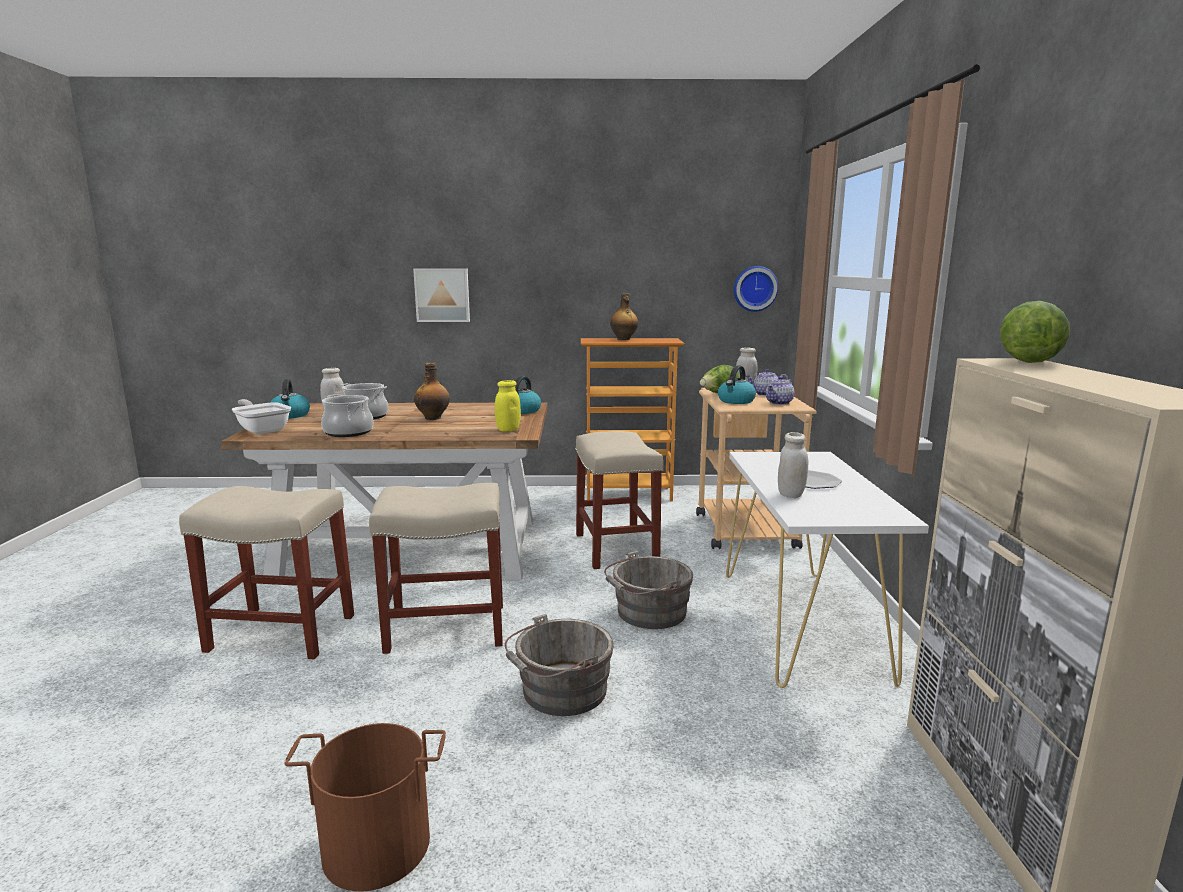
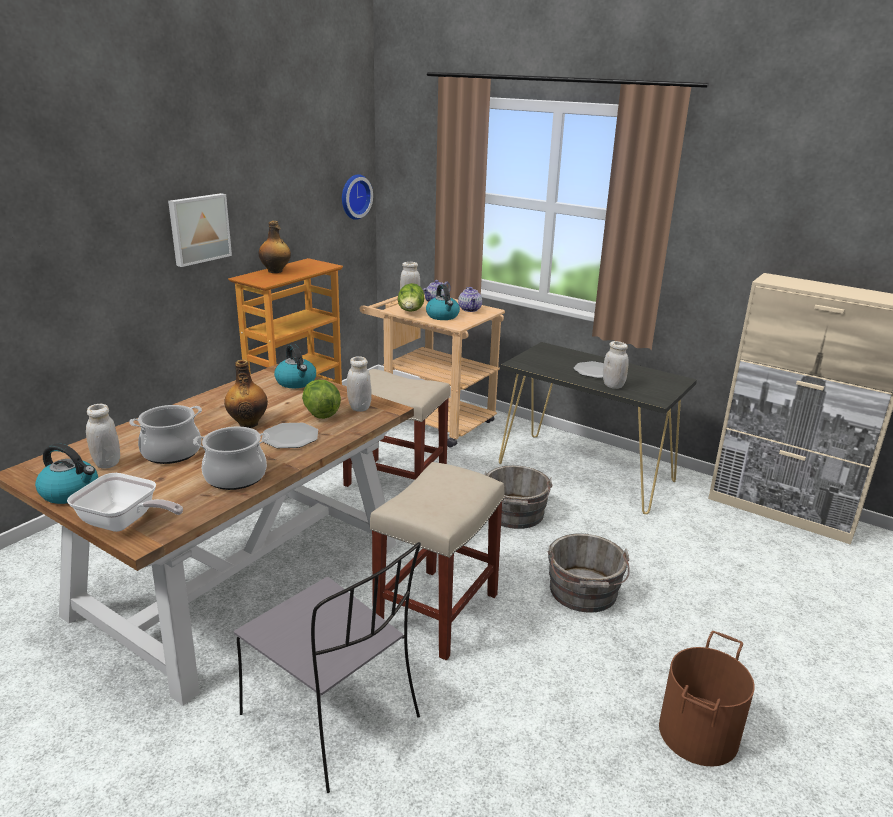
camera: 55 degrees left, 10 degrees up
beige stool [179,486,354,659] -> grey chair [234,542,421,793]
frying pan [232,399,291,434] -> frying pan turned 150 degrees counterclockwise [67,473,183,532]
picture [413,268,470,322] -> picture moved to [168,193,232,267]
yellow jar [495,380,521,432] -> white jar [347,356,372,412]
white console table [726,452,929,688] -> black console table [499,342,697,514]
lettuce [1000,301,1070,363] -> lettuce moved to [302,379,341,419]
none -> plate [261,423,318,448]

